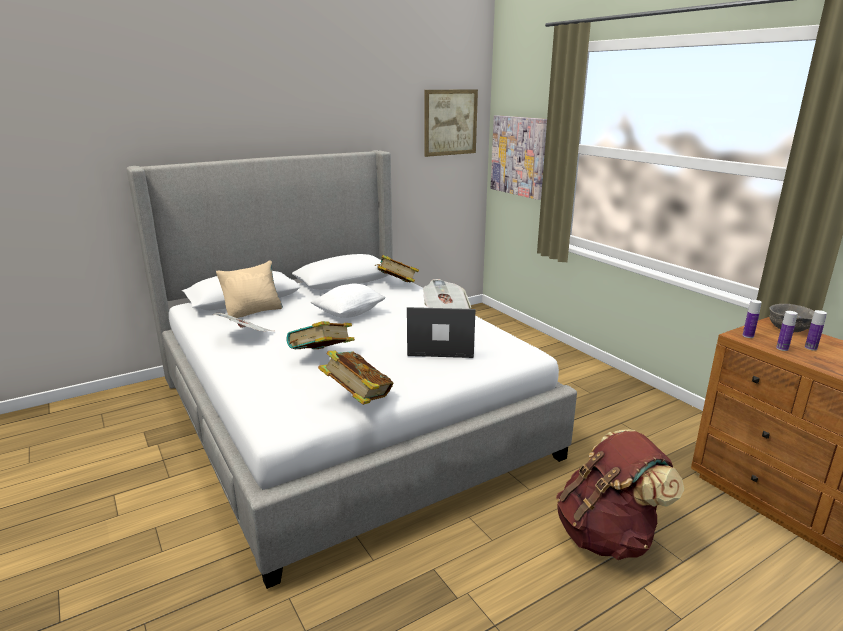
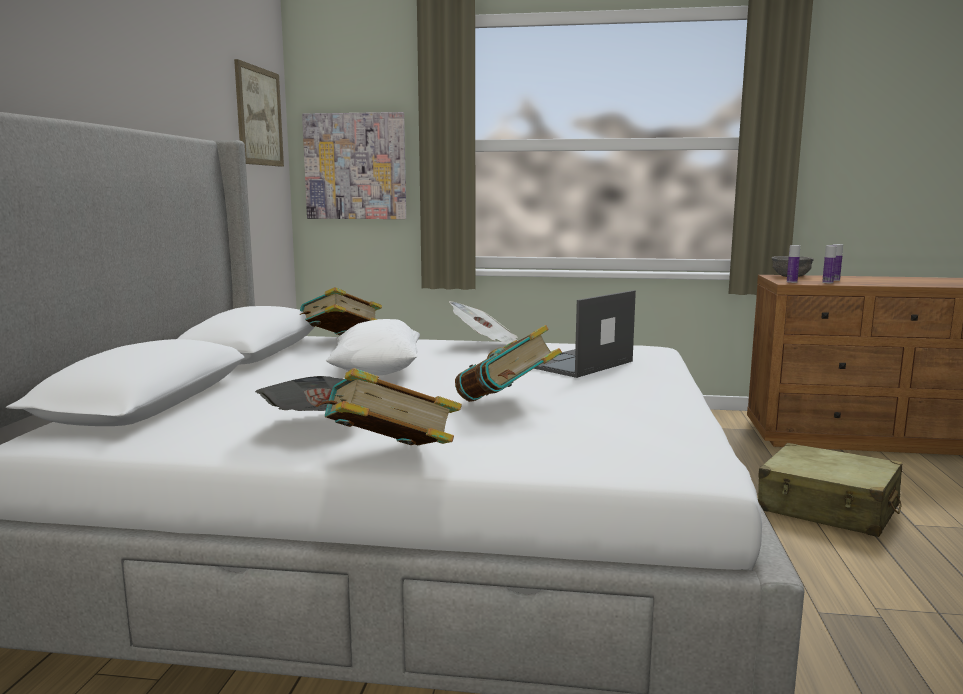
camera: 50 degrees left, 10 degrees down
beige pillow [216,260,283,320] -> none
book [318,350,394,405] -> book moved to [316,368,462,445]
brown backpack [556,430,684,560] -> beige suitcase [758,443,903,537]

